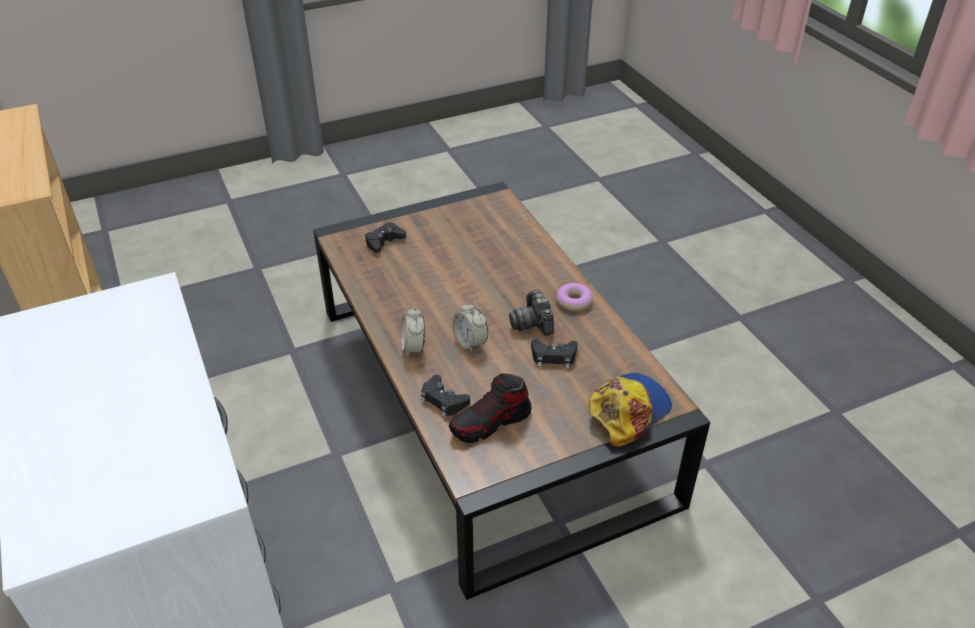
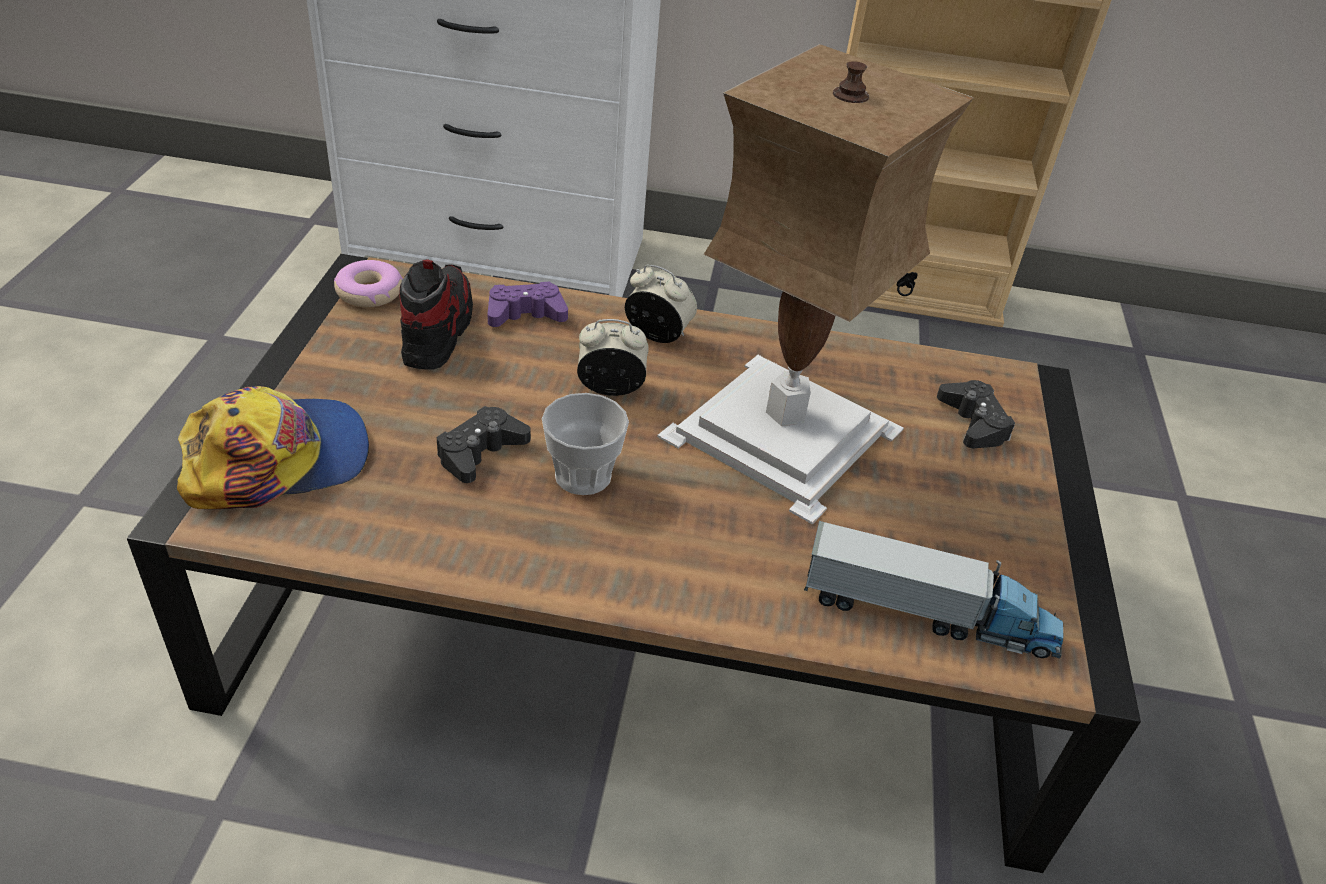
camera: 120 degrees right, 0 degrees up
black game controller [421,375,470,417] -> purple game controller [488,281,568,327]
camera [509,289,554,336] -> cup [542,393,629,495]
donut [556,283,593,311] -> donut moved to [334,260,403,307]
cap [589,373,672,447] -> cap turned 105 degrees counterclockwise [177,386,369,509]
none -> table lamp [657,44,974,524]
none -> toy truck [804,521,1063,659]

